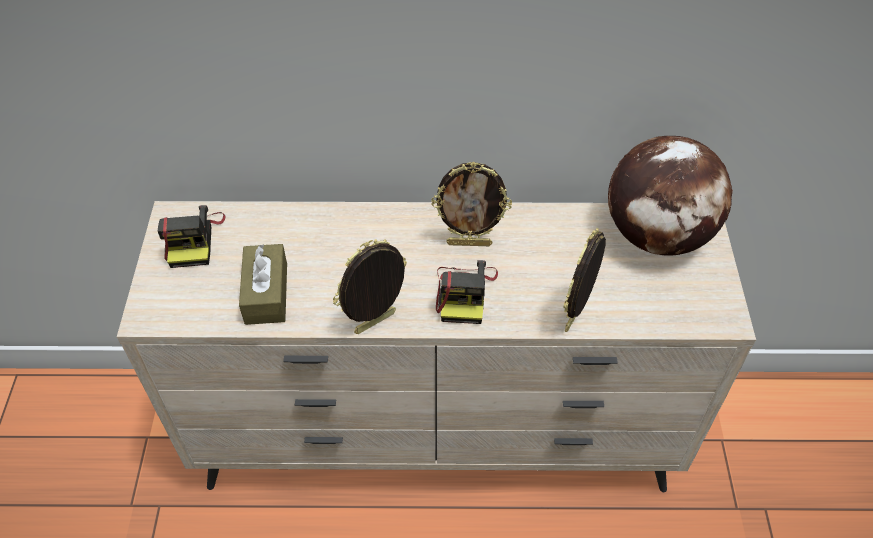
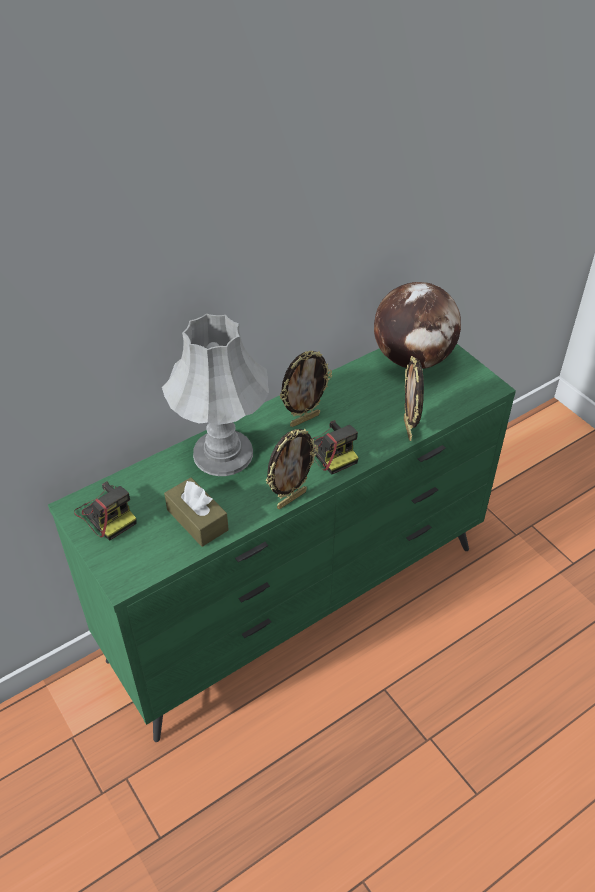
camera: 35 degrees left, 5 degrees down
beige dresser [117,201,756,492] -> green dresser [48,344,516,742]
picture frame [333,239,407,334] -> picture frame turned 150 degrees counterclockwise [266,429,318,509]
none -> grey table lamp [162,314,269,476]

